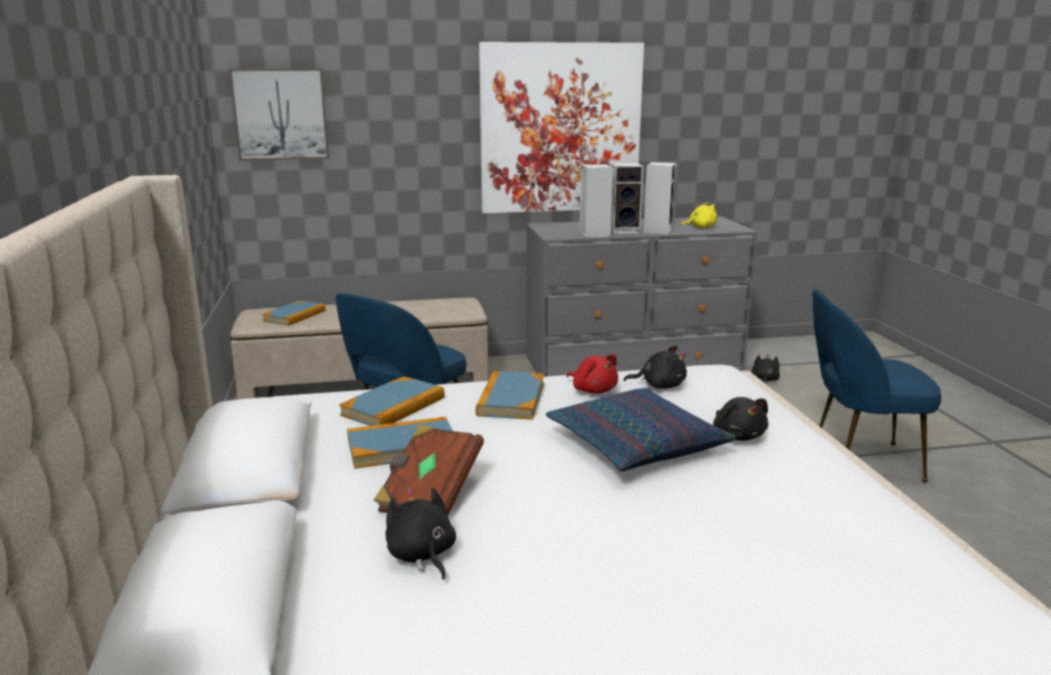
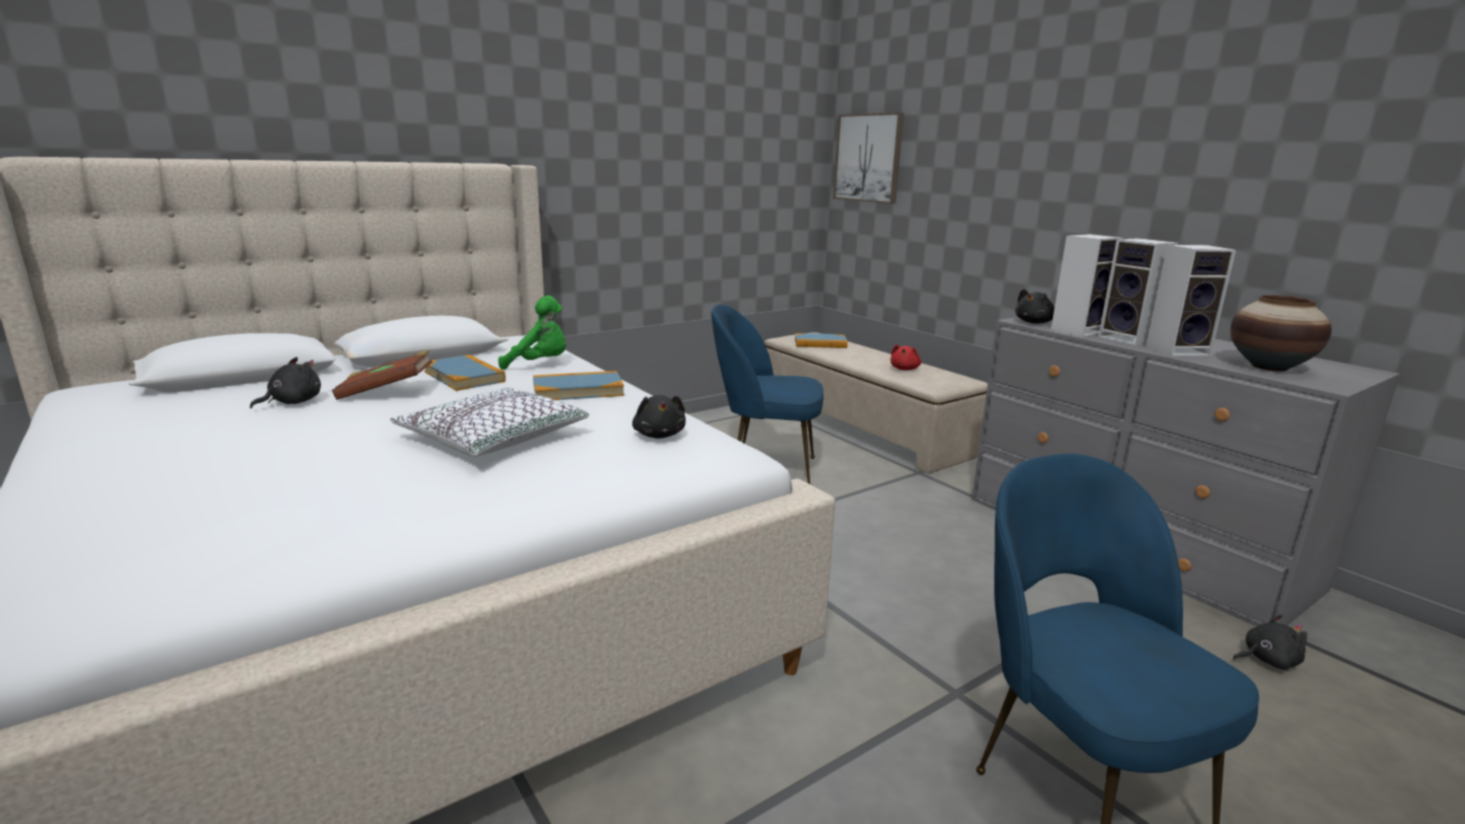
camera: 65 degrees right, 0 degrees up
book [339,376,445,426] -> green plush toy [498,295,566,370]
picture [479,42,644,213] -> none
blue pillow [546,388,736,471] -> white pillow [390,388,589,457]
red plush toy [567,354,618,394] -> red plush toy moved to [890,344,921,370]
yellow plush toy [680,202,717,228] -> vase [1231,295,1332,371]
black plush toy [713,397,768,441] -> black plush toy moved to [1015,289,1055,323]

